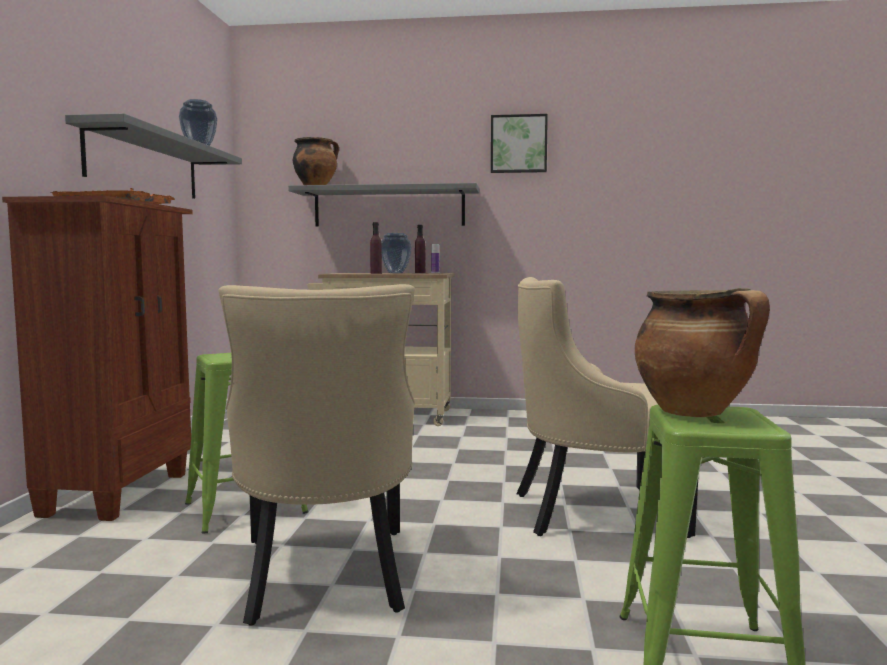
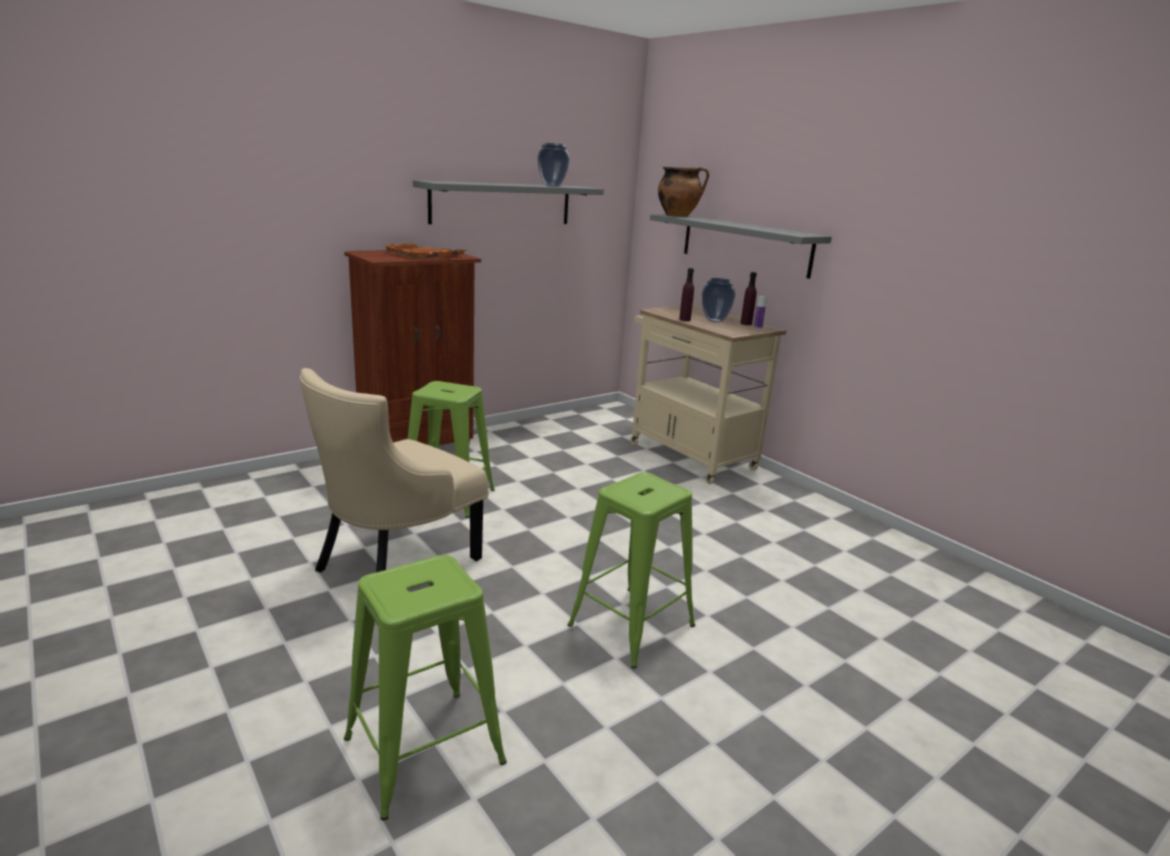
camera: 45 degrees right, 15 degrees up
picture [491,114,548,173] -> none
beige chair [516,277,698,538] -> green stool [567,472,695,668]
cooking pot [635,288,770,417] -> none

